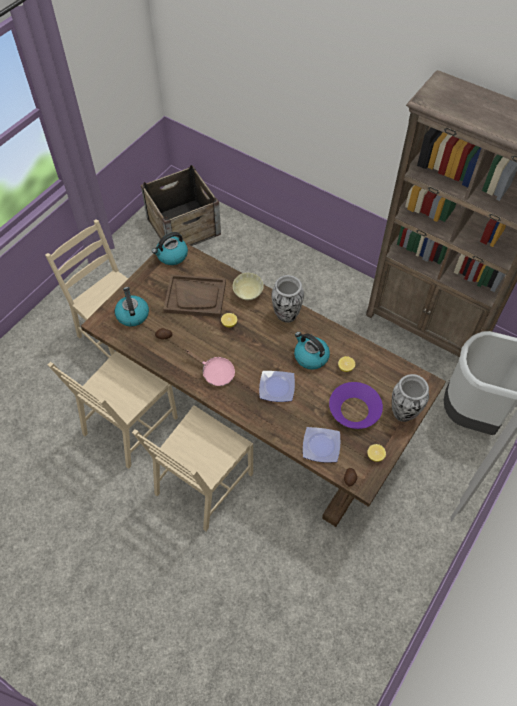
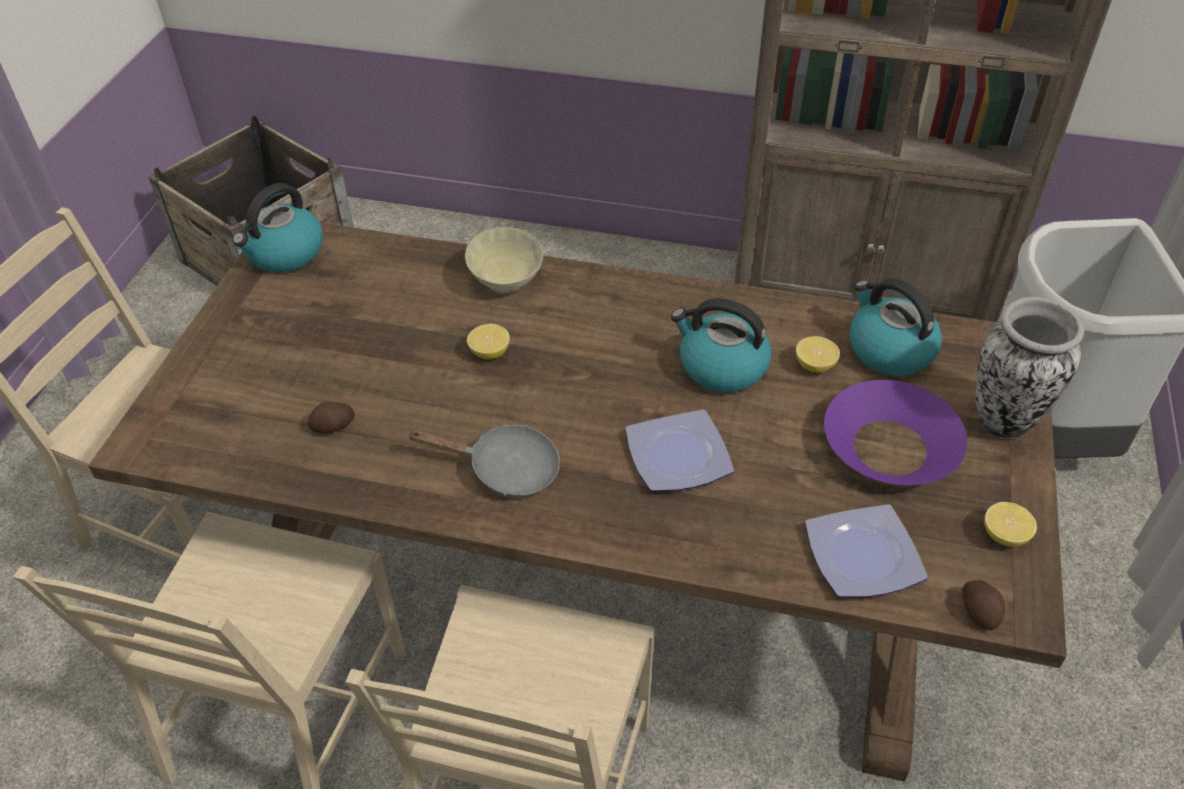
camera: 20 degrees left, 10 degrees down
kettle [115,287,149,327] -> kettle moved to [849,278,942,376]
brown tray [163,275,226,317] -> none
pink frying pan [185,350,235,386] -> grey frying pan [407,425,560,497]
vase [271,275,304,323] -> none

